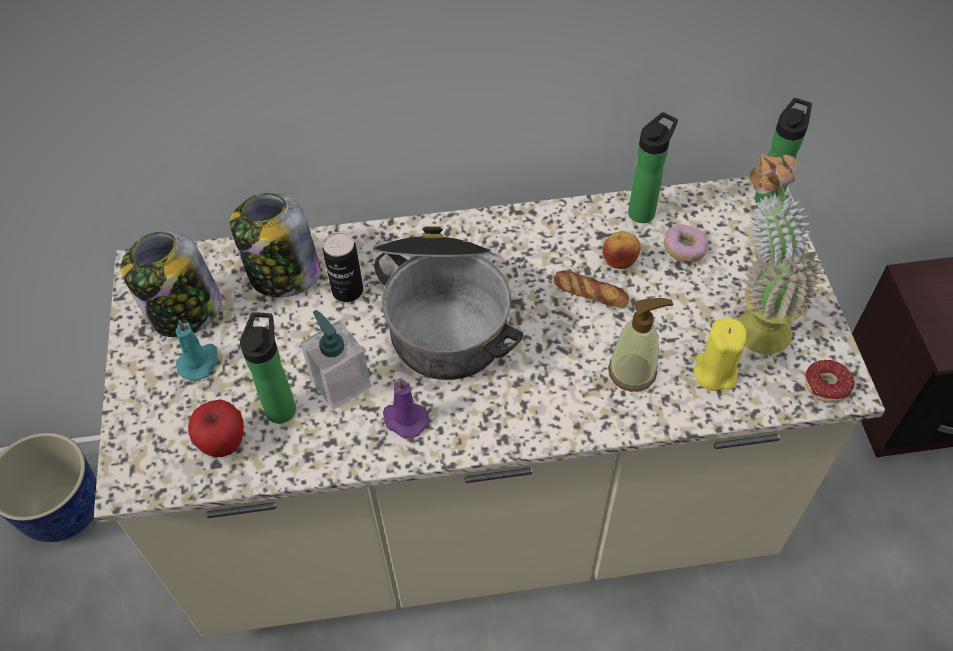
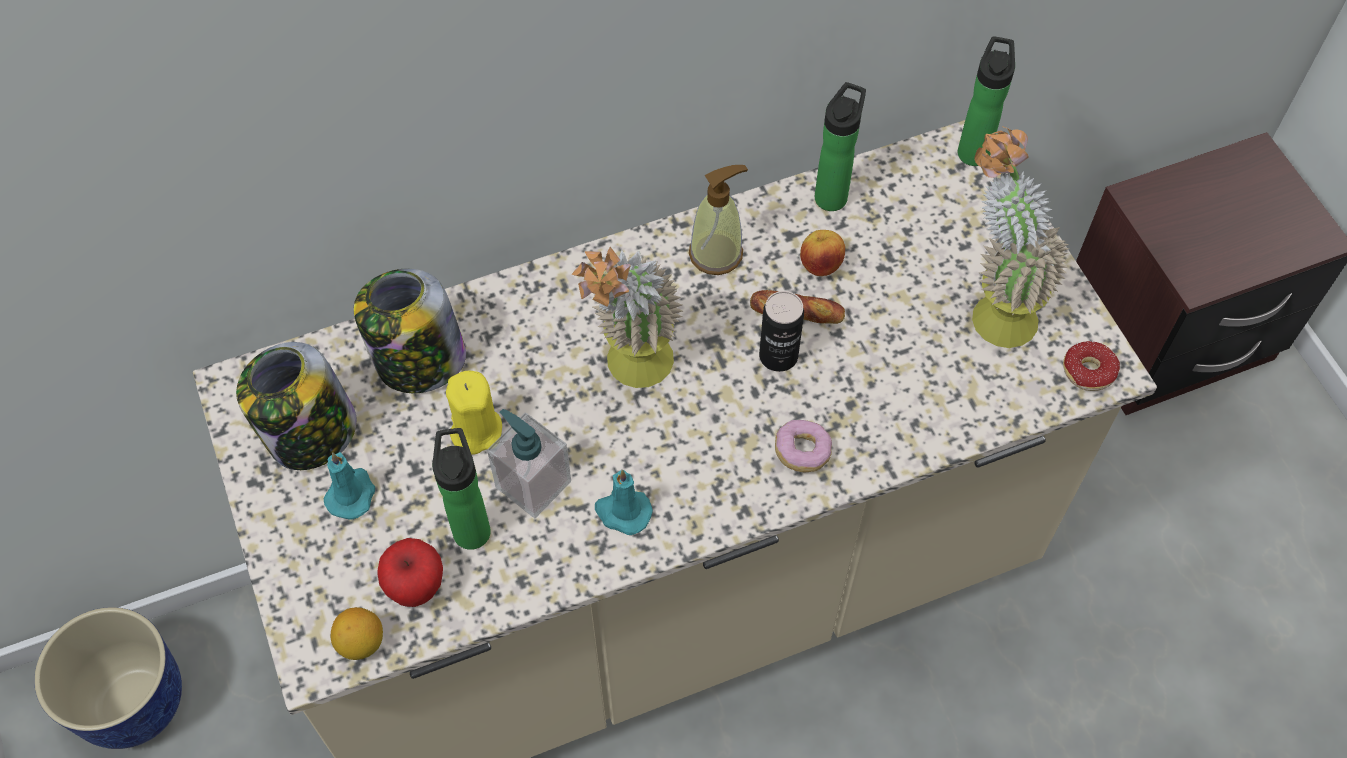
camera: 15 degrees left, 5 degrees up
can [323,232,363,302] -> can moved to [759,291,804,372]
cooking pot [373,226,523,380] -> potted plant [572,247,683,388]
purple candle [383,378,429,439] -> turquoise candle [595,470,653,535]
soap dispenser [608,298,673,392] -> soap dispenser moved to [689,165,748,275]
donut [664,224,708,262] -> donut moved to [775,420,832,473]
yellow candle [694,318,747,391] -> yellow candle moved to [446,371,502,455]
none -> lemon [331,607,383,660]

